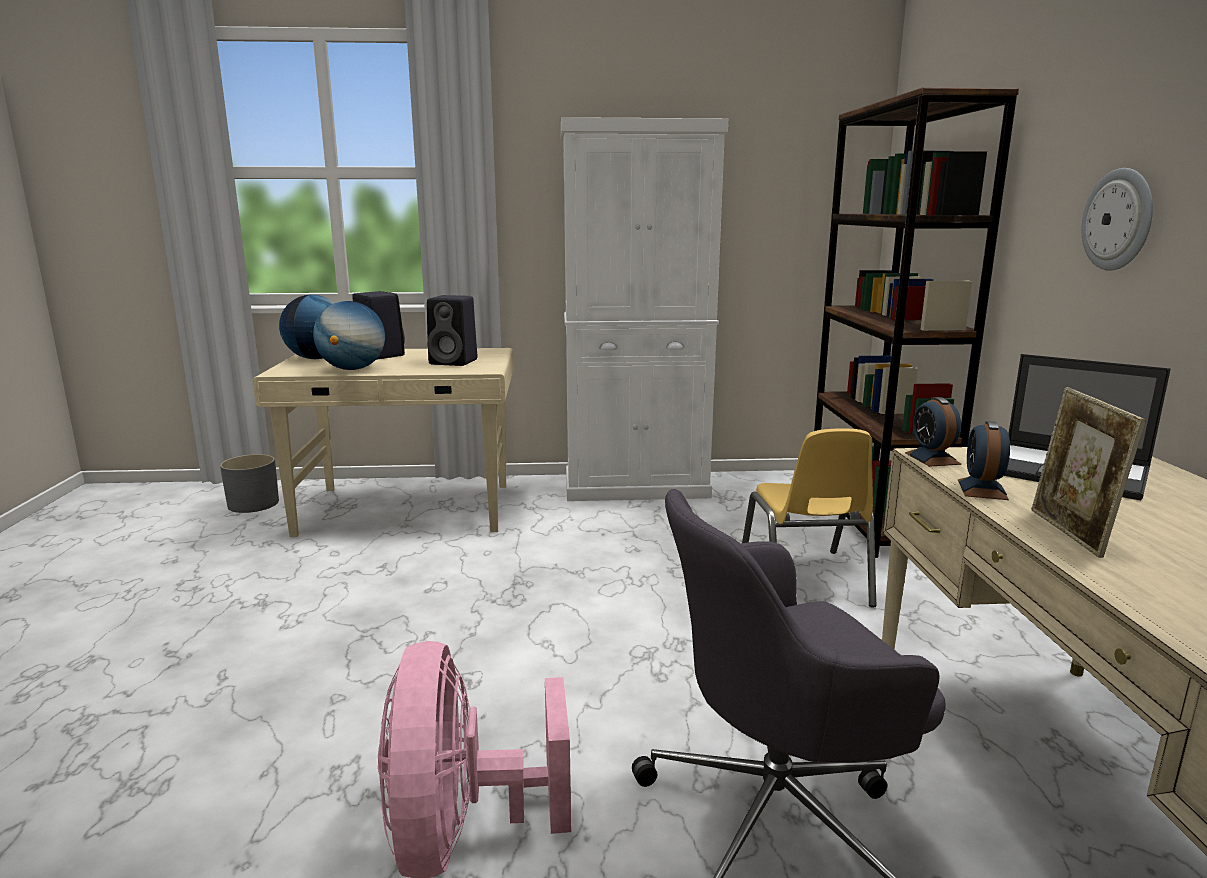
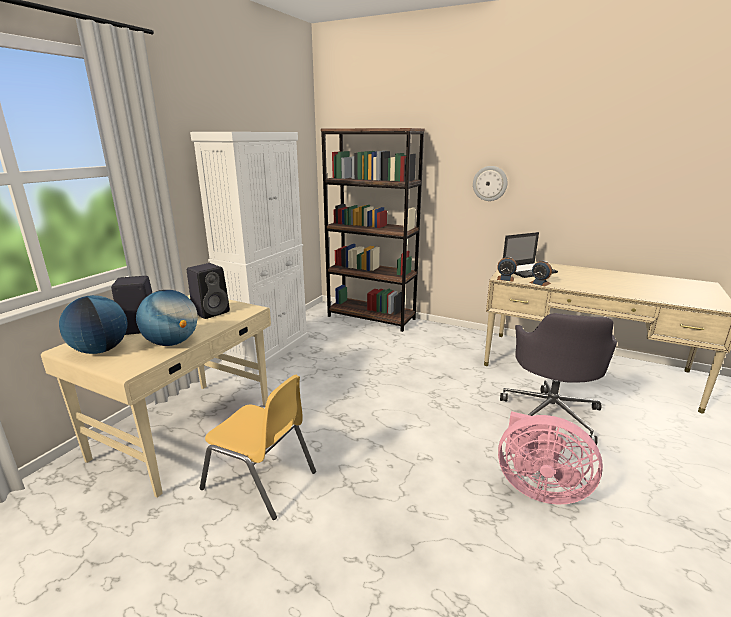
camera: 60 degrees left, 5 degrees up
grey planter [220,454,279,513] -> none
yellow chair [742,428,876,608] -> yellow chair moved to [200,375,316,520]
picture frame [1031,387,1146,558] -> none

